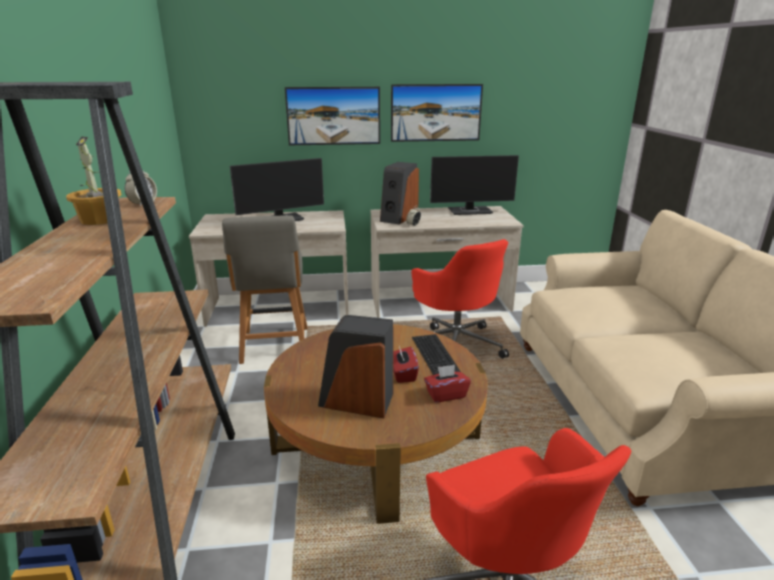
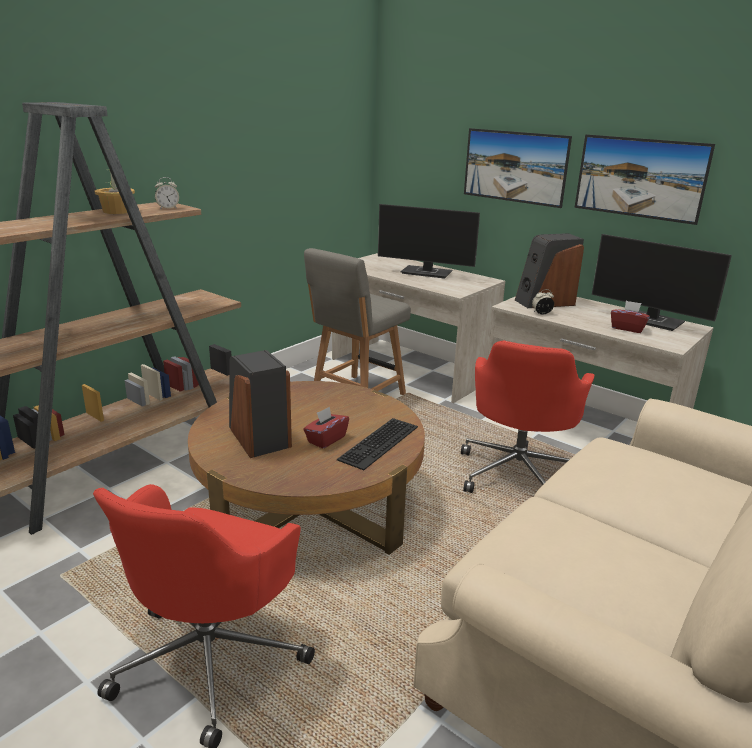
camera: 45 degrees right, 0 degrees up
red tissue box [424,365,471,403] -> red tissue box moved to [611,301,650,333]

